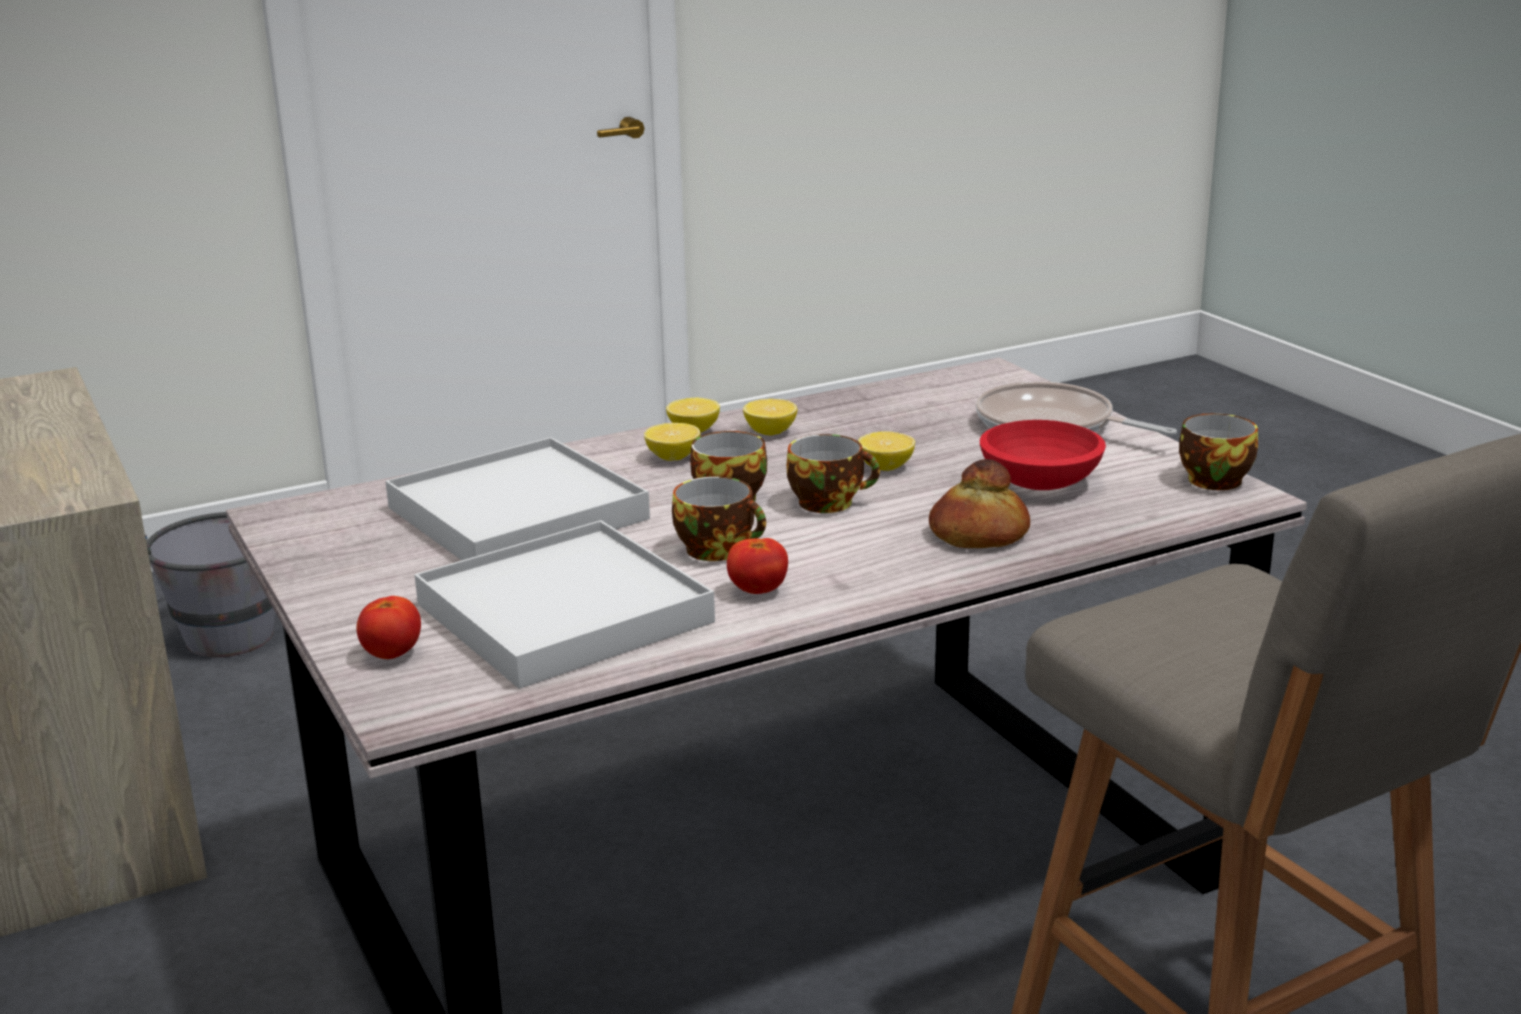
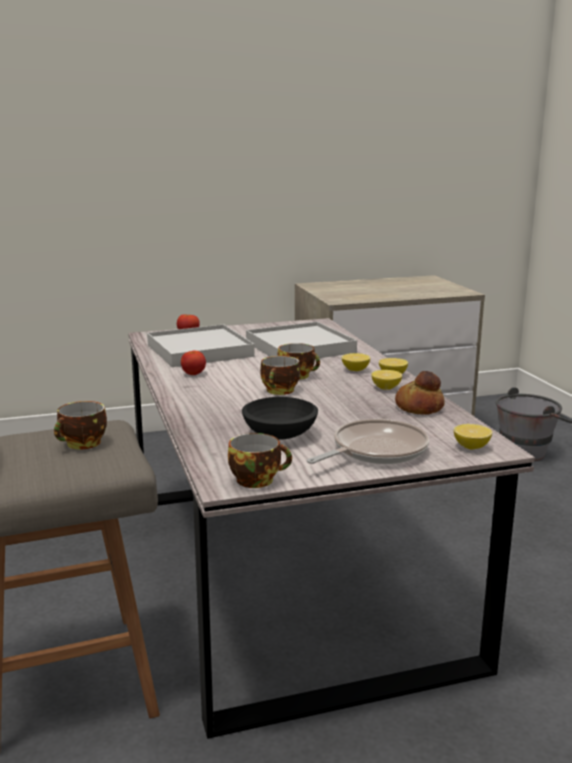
camera: 100 degrees right, 5 degrees down
cup [672,477,766,561] -> cup moved to [54,401,107,450]
lemon [858,431,915,471] -> lemon moved to [454,424,492,449]
bread [929,459,1030,548] -> bread moved to [395,371,445,415]
red bowl [980,420,1106,490] -> black bowl [242,397,318,440]

